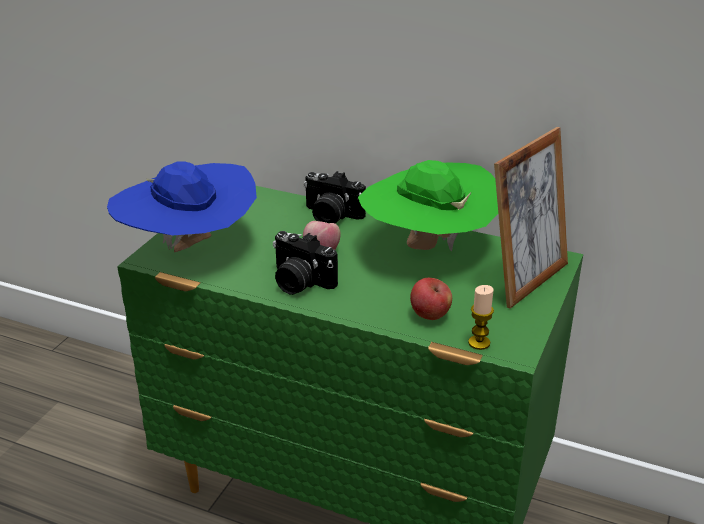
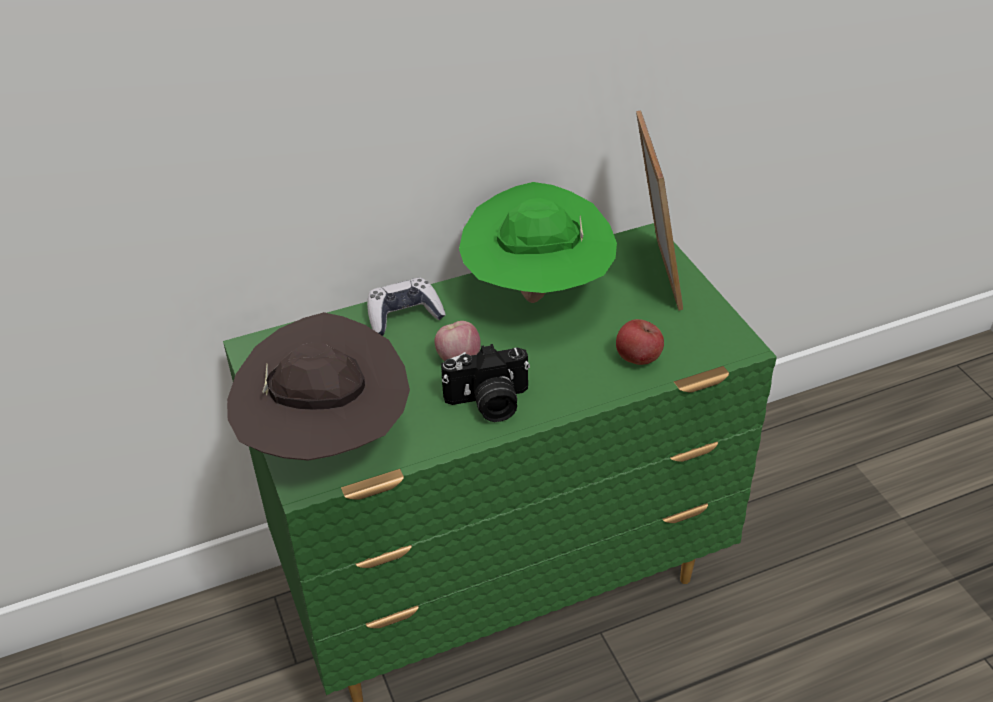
camera: 45 degrees left, 10 degrees up
blue hat [107,161,257,252] -> brown hat [227,312,410,461]
camera [304,171,366,223] -> game controller [367,278,446,336]
candle [468,285,494,350] -> none

